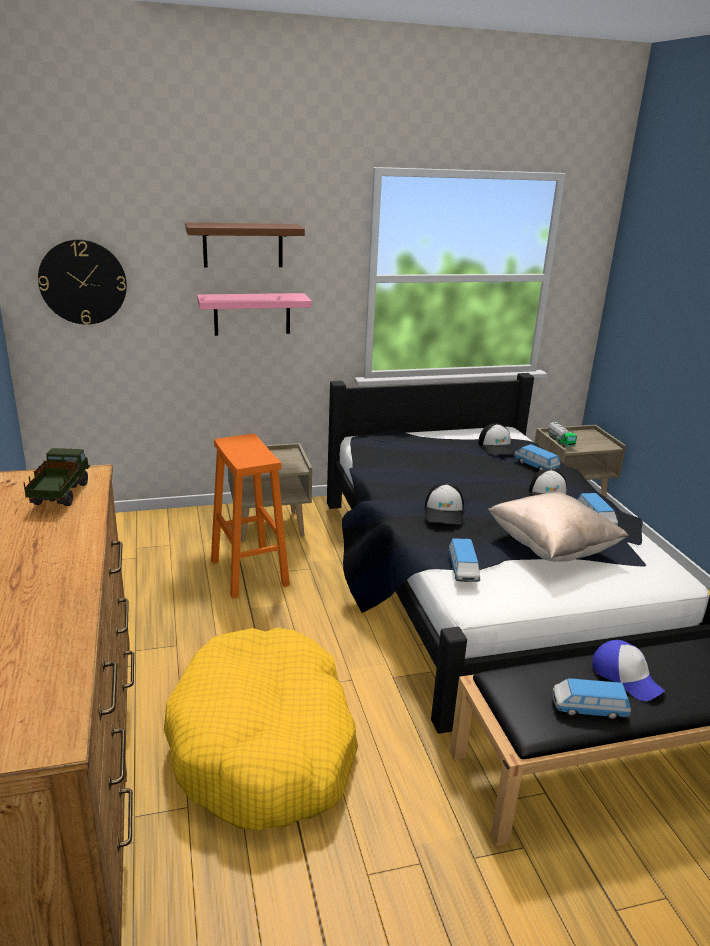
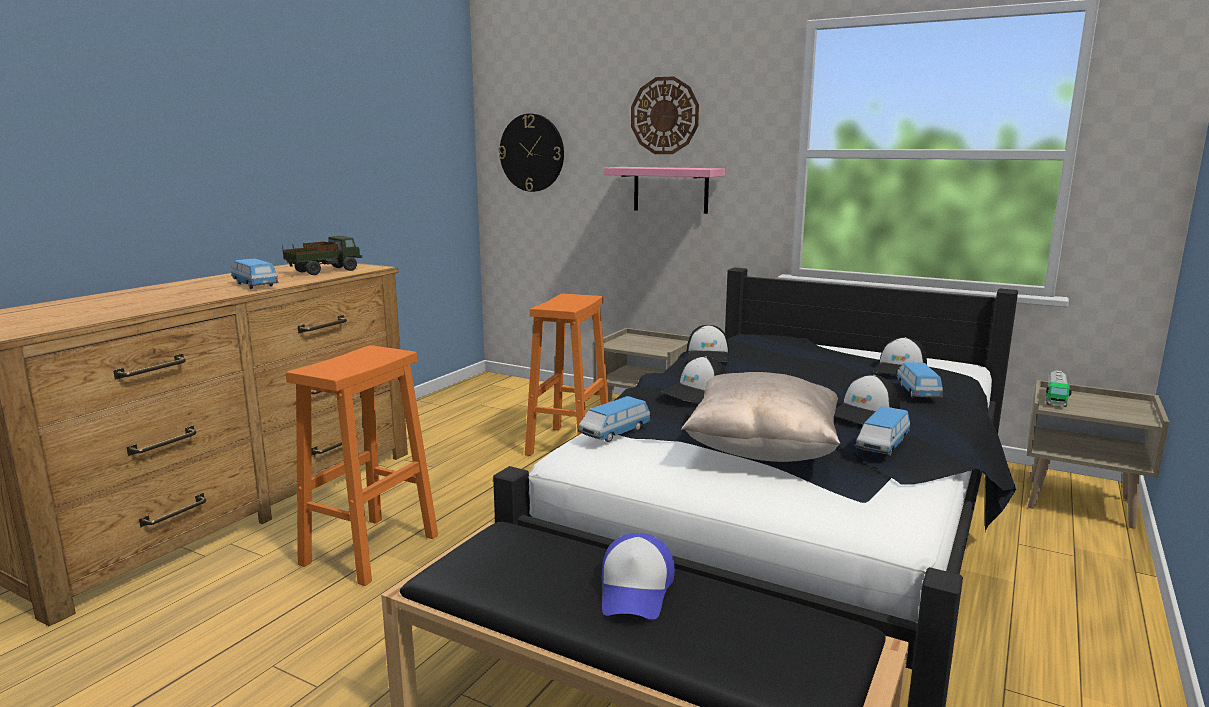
camera: 45 degrees right, 10 degrees down
yellow dog bed [164,628,358,830] -> orange stool [286,345,438,586]
brown shelf [185,223,305,268] -> wall clock [631,76,699,154]
toy car [552,678,631,719] -> toy car moved to [231,259,278,289]
none -> cap [687,325,729,362]

